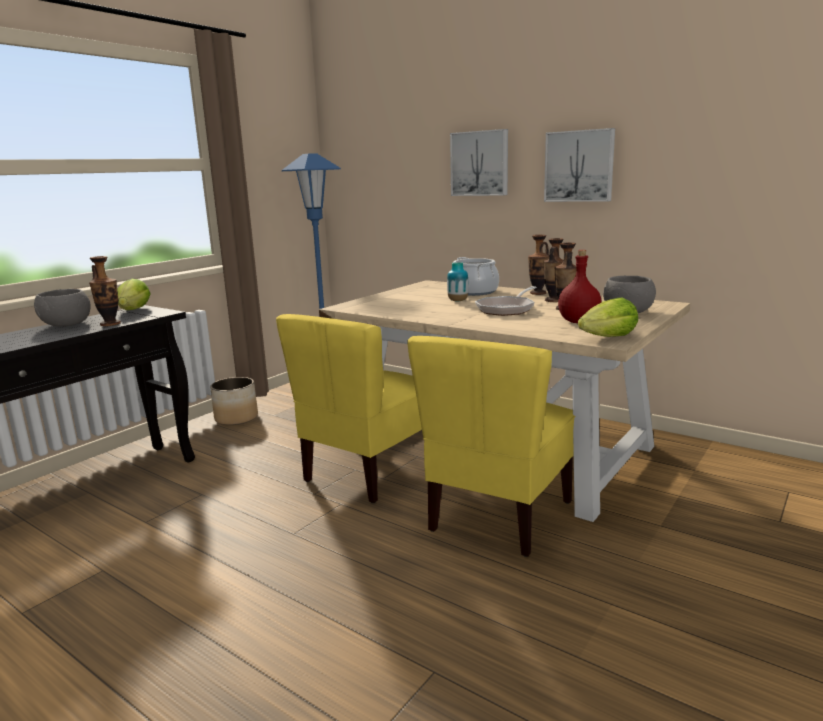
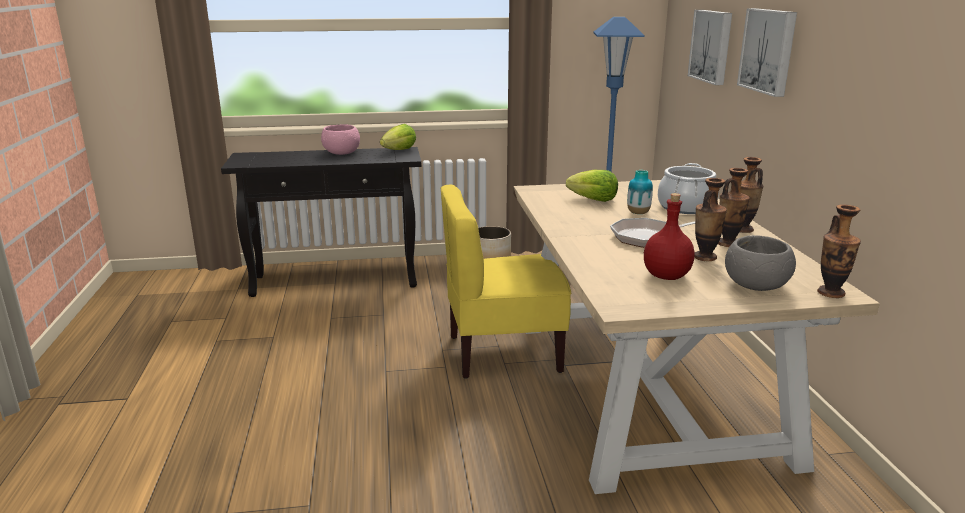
camera: 45 degrees right, 5 degrees up
grey bowl [34,289,91,327] -> pink bowl [321,124,360,155]
vase [89,256,121,326] -> vase moved to [817,204,861,298]
yellow chair [407,336,576,557] -> none
picture [544,128,615,202] -> picture moved to [688,10,732,85]
lettuce [578,298,638,337] -> lettuce moved to [566,170,618,202]

